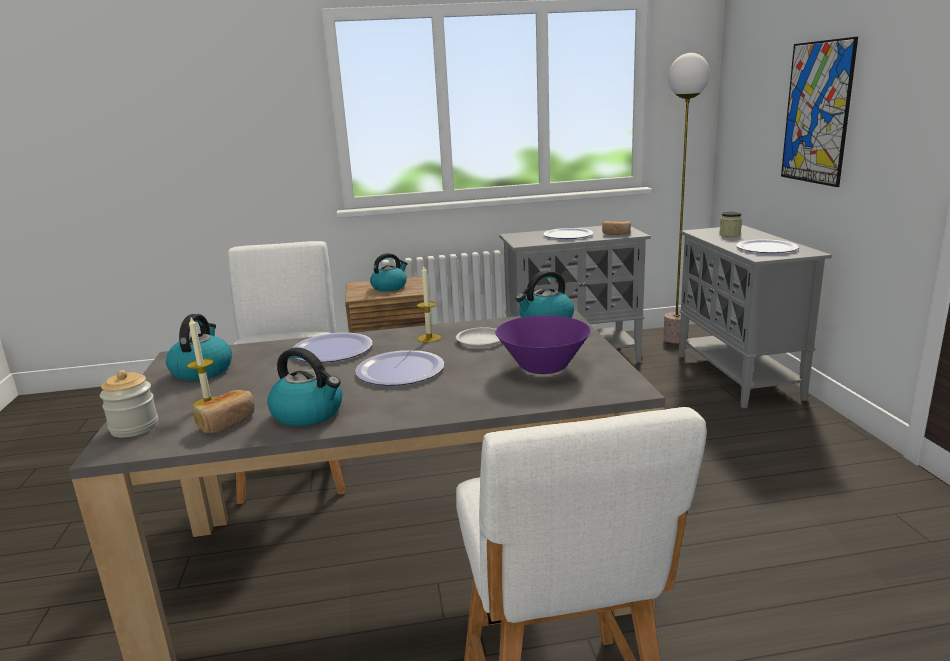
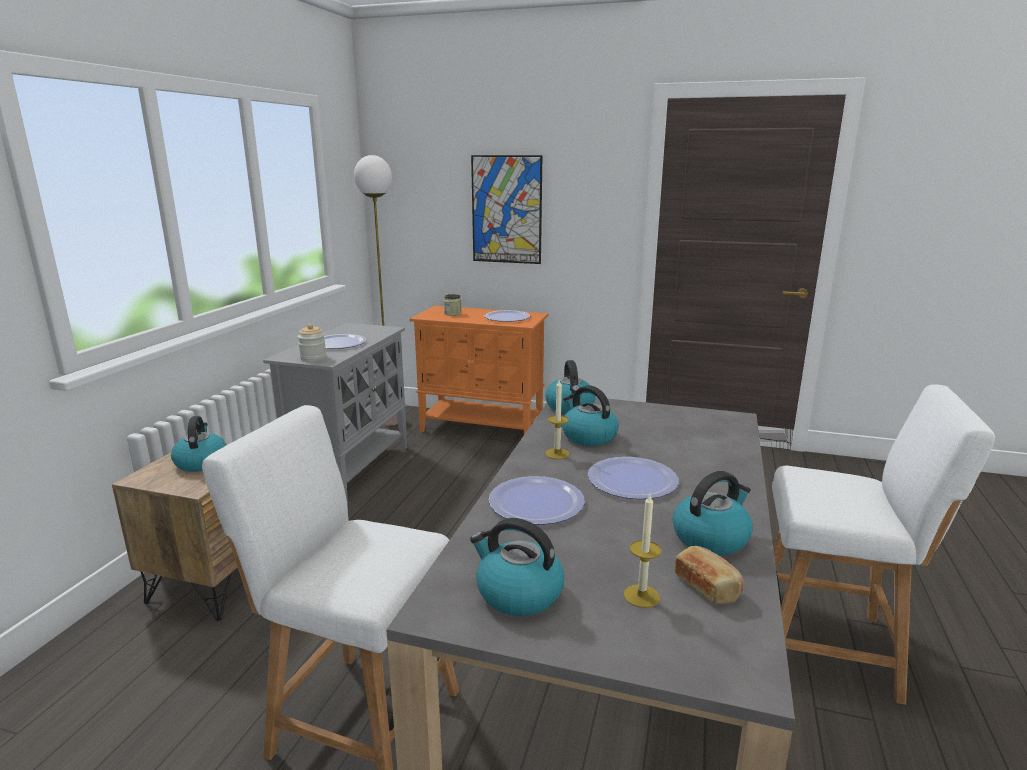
camera: 65 degrees left, 0 degrees up
jar [100,370,158,438] -> jar moved to [298,324,327,361]
white plate [456,327,500,347] -> kettle [562,385,619,446]
purple bowl [496,315,591,374] -> none
bread [602,221,631,235] -> none
grey cabinet [679,225,832,408] -> orange cabinet [409,306,548,434]

